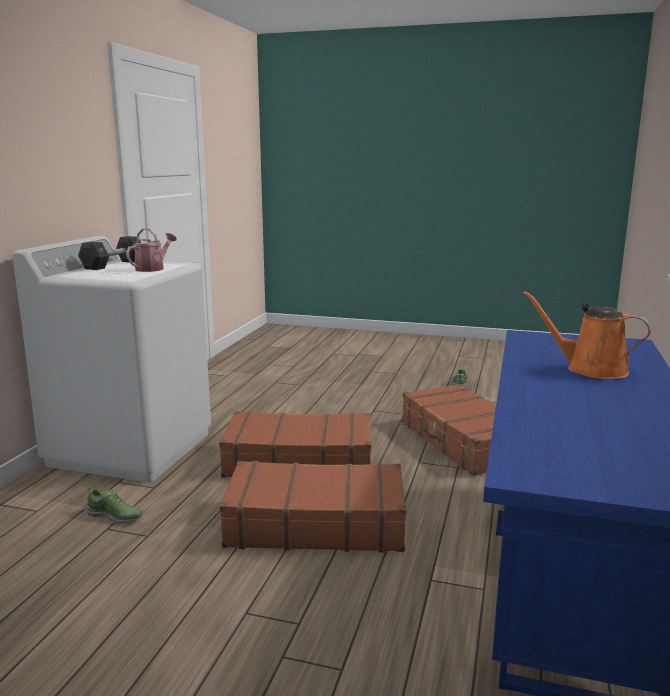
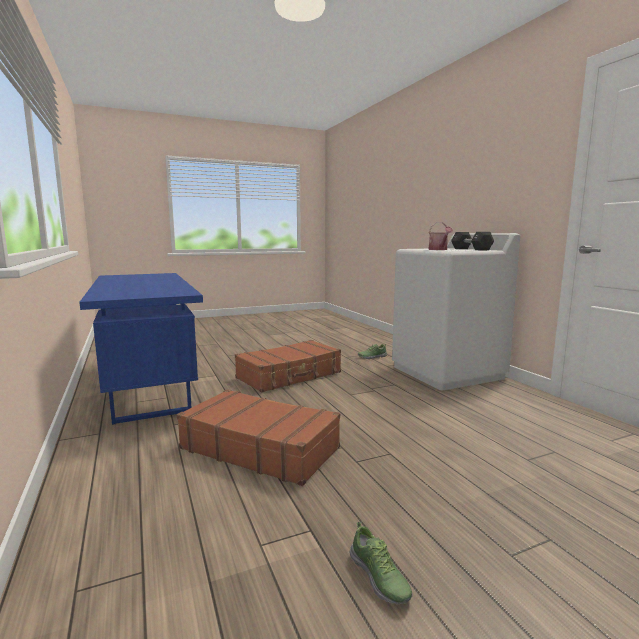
camera: 140 degrees right, 5 degrees down
brown suitcase [219,411,371,477] -> none
orange watering can [523,291,651,379] -> none

